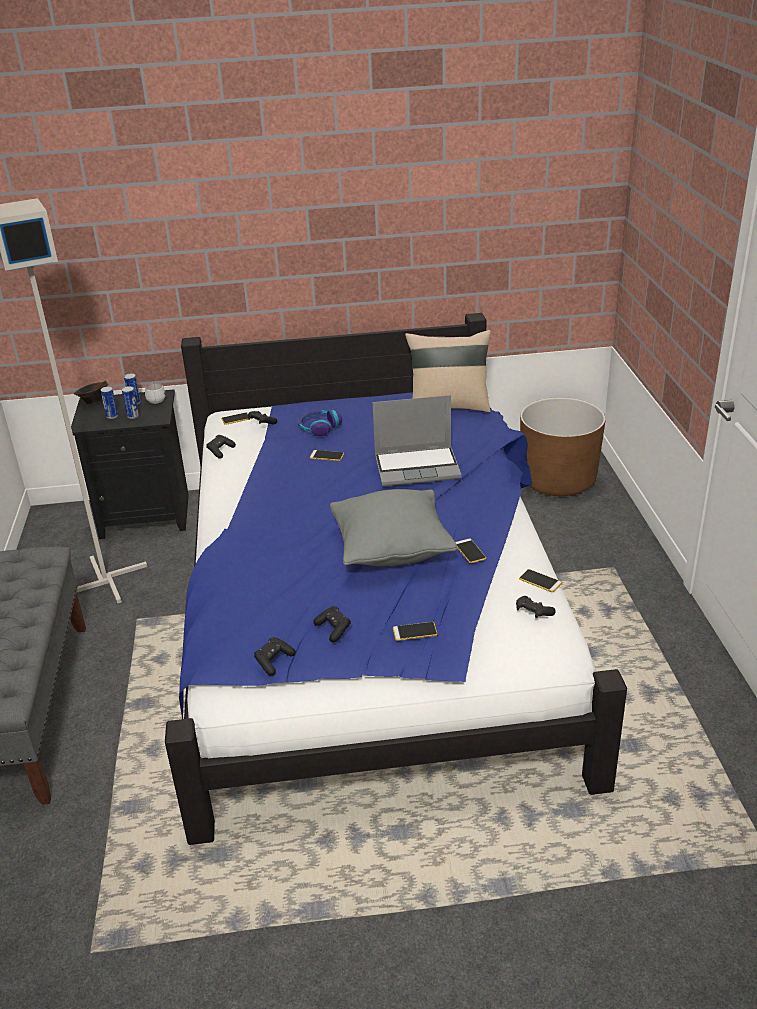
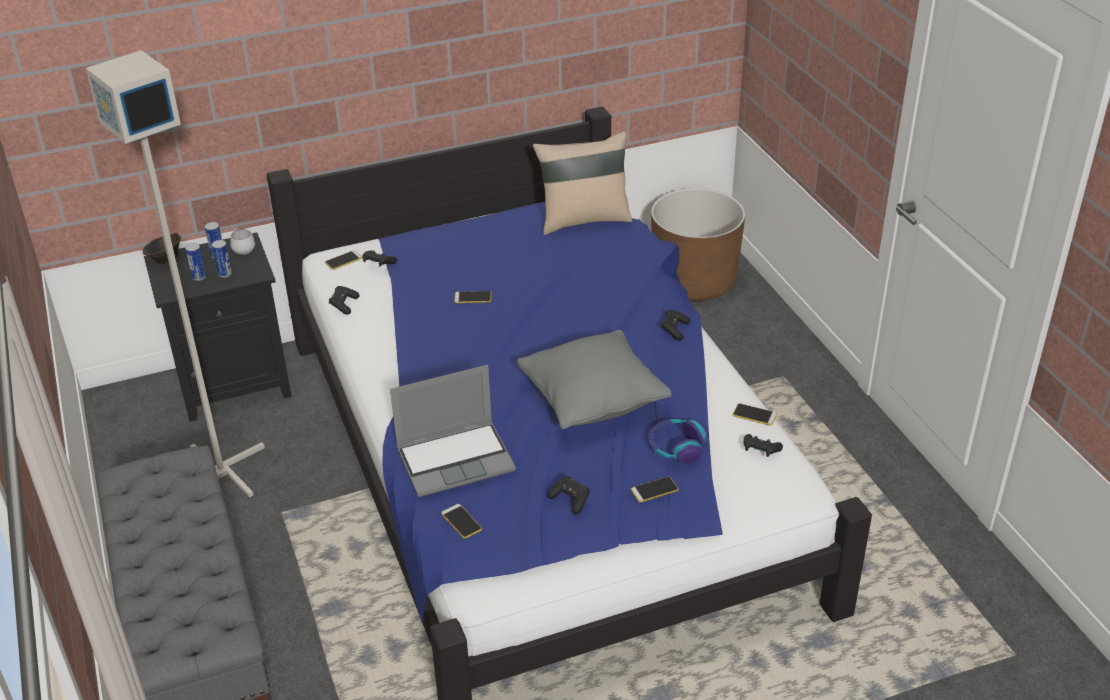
camera: 15 degrees left, 5 degrees up
black game controller [254,637,296,676] -> black game controller moved to [660,310,690,340]
headphones [298,410,342,436] -> headphones moved to [648,419,709,463]
laptop [372,395,462,486] -> laptop moved to [390,365,516,497]
phone [456,539,486,563] -> phone moved to [441,504,482,539]

